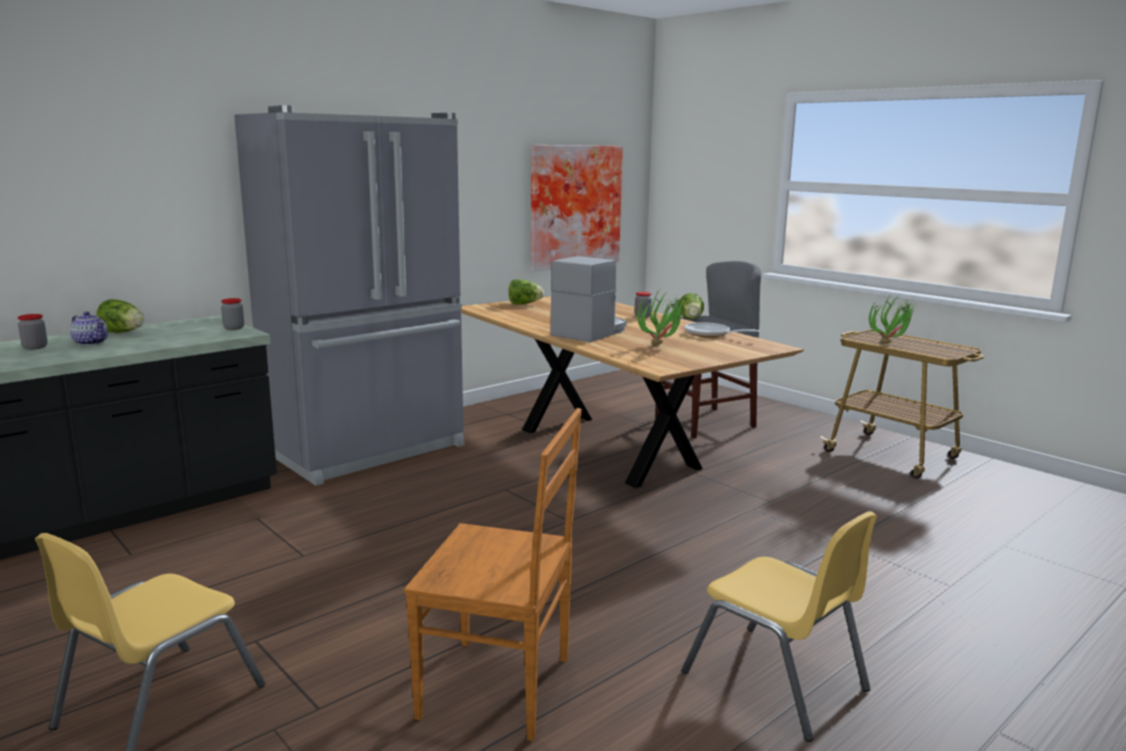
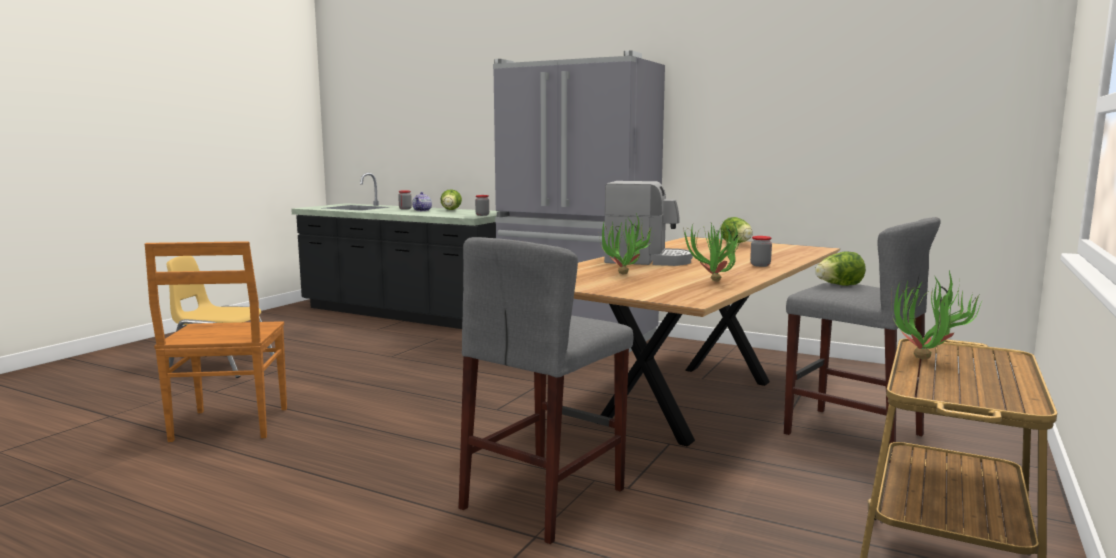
camera: 70 degrees right, 5 degrees down
picture [531,145,623,272] -> none
yellow chair [682,511,877,742] -> none
frying pan [685,322,761,337] -> potted plant [684,219,741,282]
none -> grey stool [459,237,633,544]

